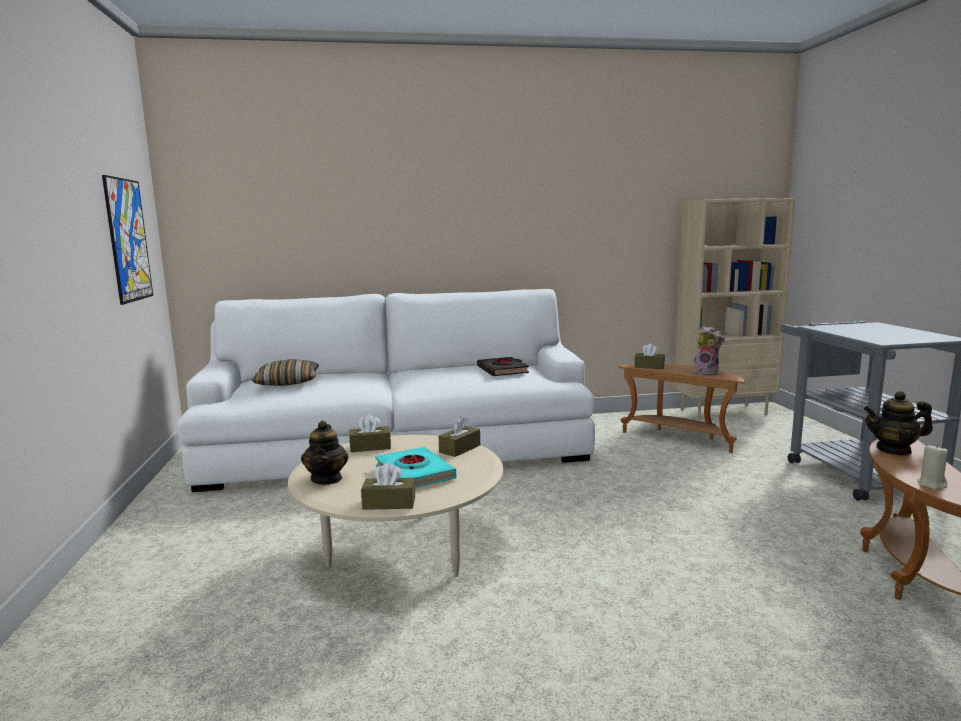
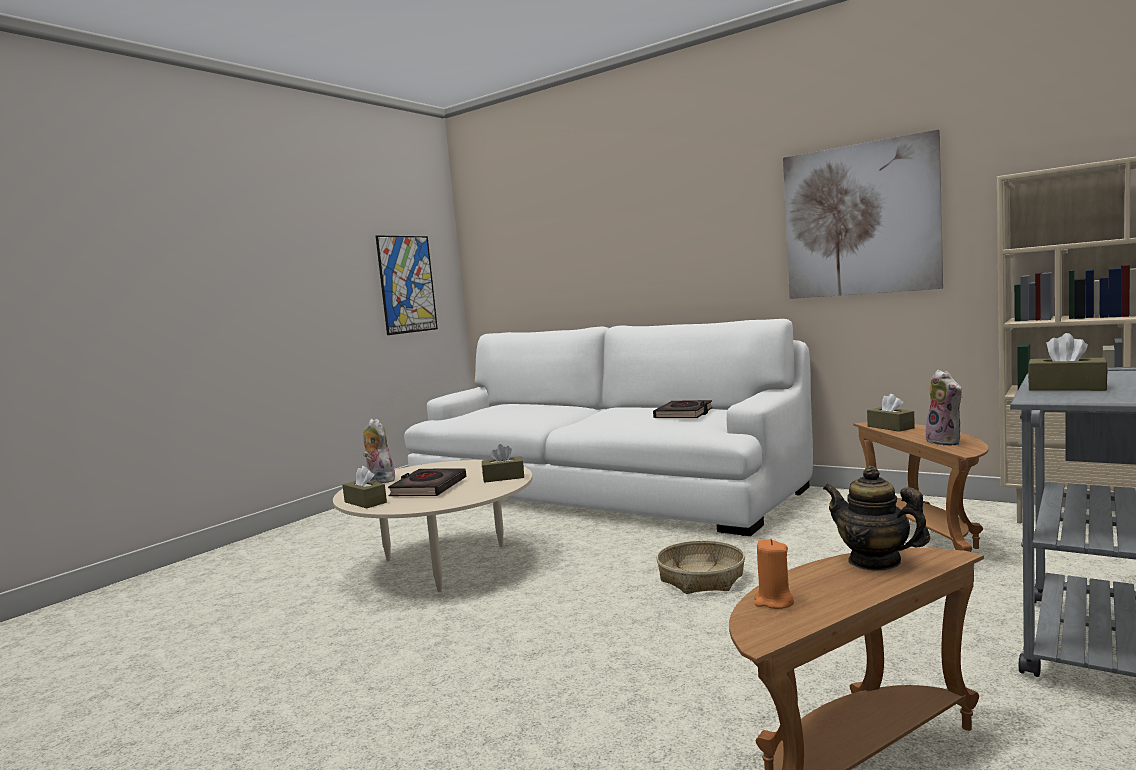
camera: 45 degrees right, 5 degrees down
pillow [252,359,319,386] -> none
teapot [301,421,348,485] -> plush toy [363,419,395,483]
brown tissue box [349,414,391,452] -> brown tissue box moved to [1028,333,1108,391]
turquoise book [375,447,456,488] -> black book [388,468,466,496]
beige candle [917,444,948,490] -> orange candle [754,539,794,609]
none -> basket [657,541,745,594]
none -> picture [783,129,943,299]

